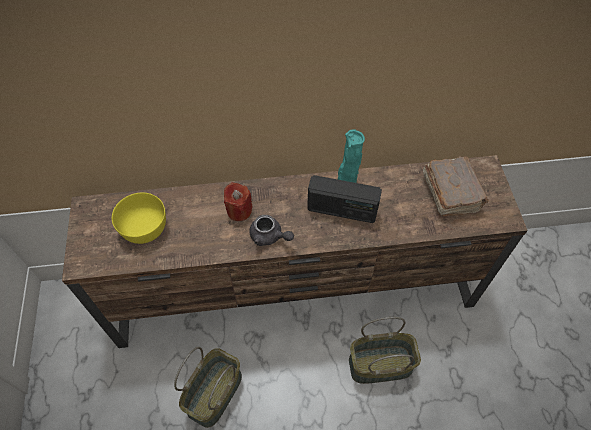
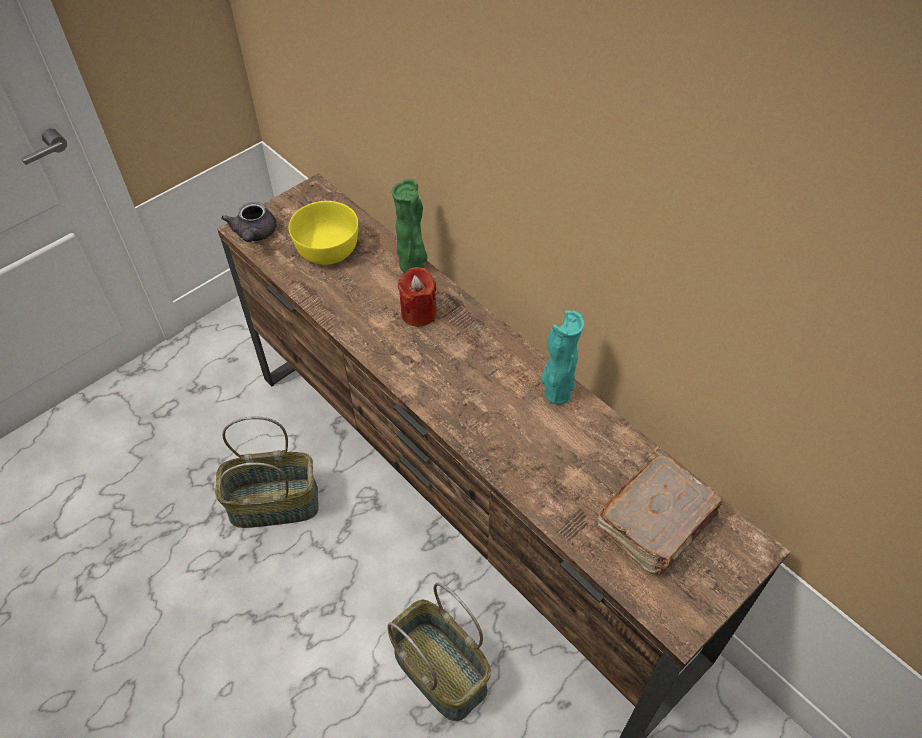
camera: 55 degrees right, 5 degrees down
grey teapot [249,215,294,246] -> grey teapot moved to [221,202,276,242]
radio [307,175,382,223] -> none
none -> green vase [391,179,427,273]

